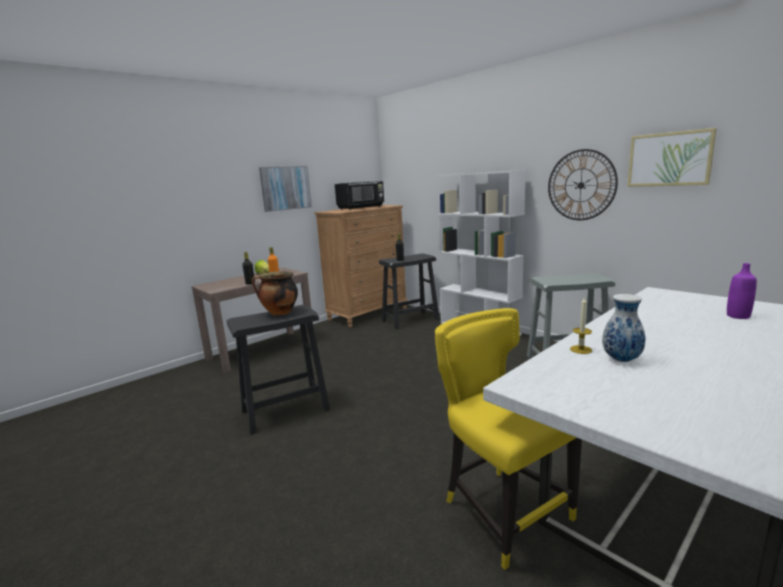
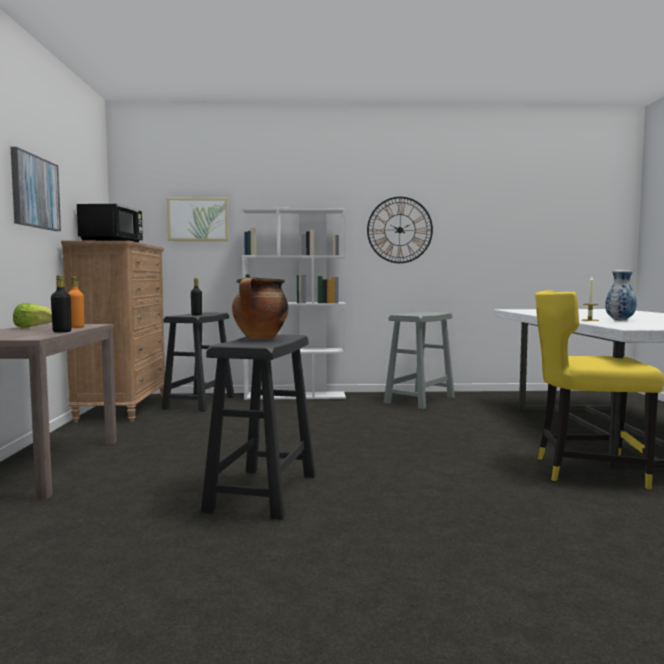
camera: 50 degrees left, 10 degrees down
picture [627,128,717,187] -> picture moved to [167,197,229,241]
purple bottle [727,263,757,319] -> none

